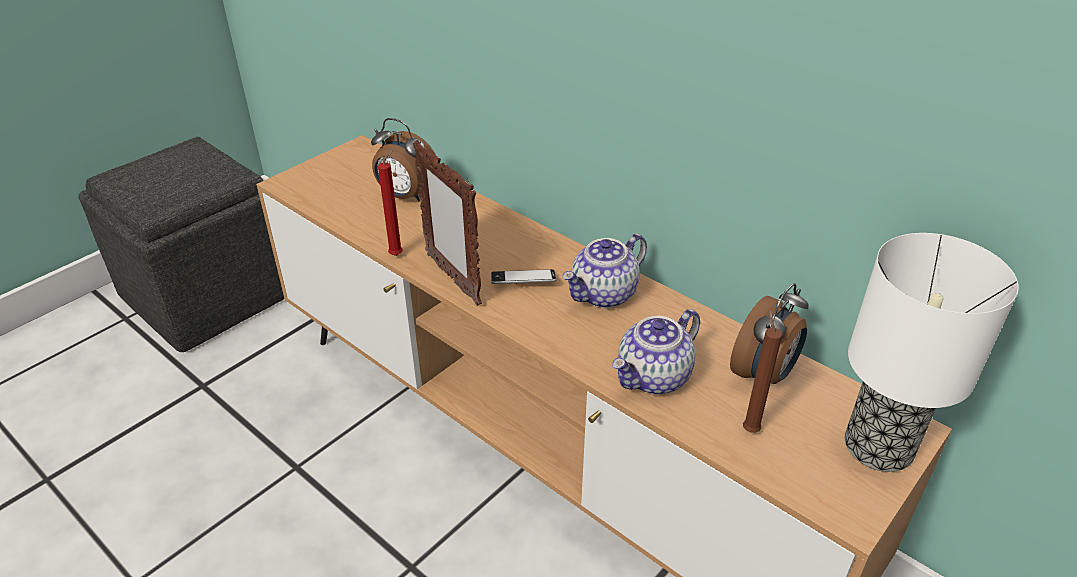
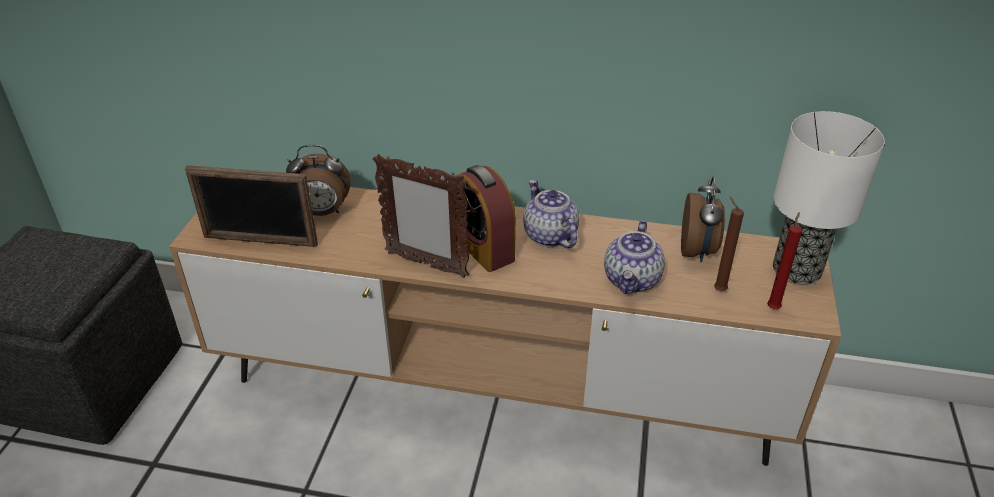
camera: 30 degrees left, 0 degrees up
red candle [378,150,403,256] -> red candle moved to [767,212,802,309]
phone [491,269,557,284] -> alarm clock [455,165,516,272]
teapot [562,234,647,308] -> teapot turned 135 degrees clockwise [523,180,580,248]
none -> picture frame [185,165,318,247]

